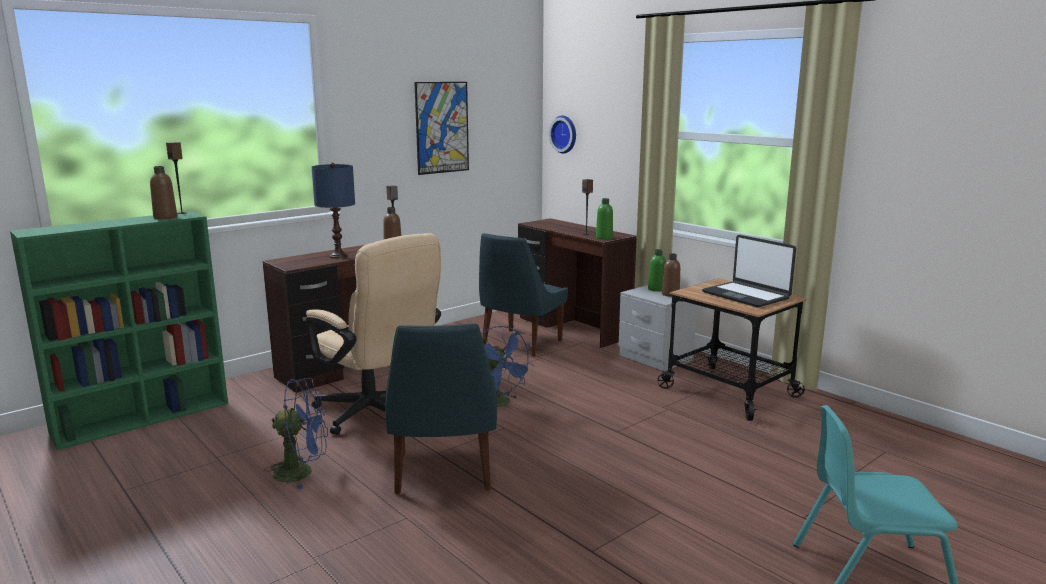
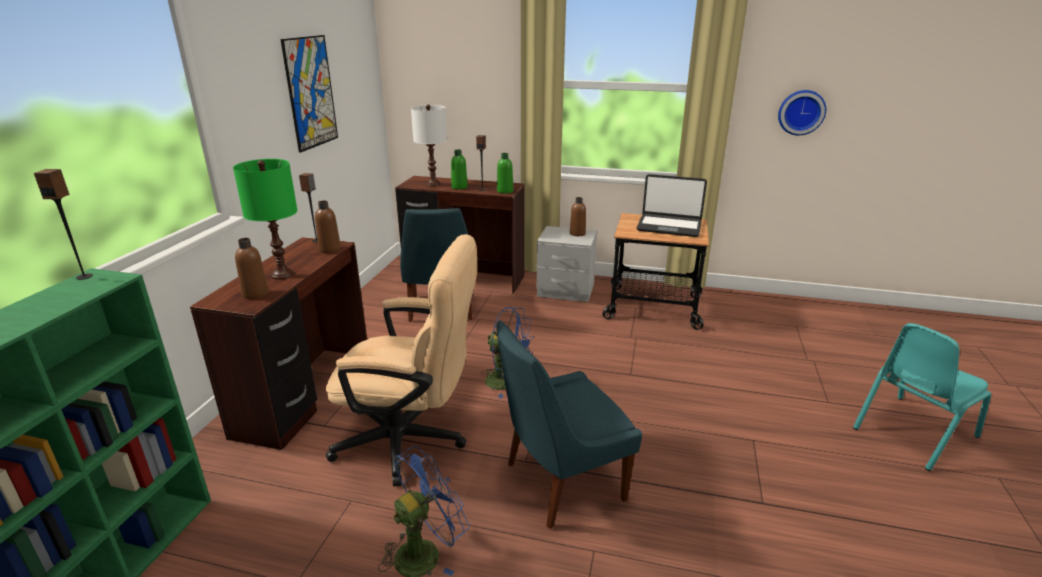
camera: 35 degrees left, 10 degrees up
brown bottle [150,166,177,219] -> brown bottle moved to [235,238,269,299]
blue table lamp [312,163,355,259] -> green table lamp [233,159,298,280]
blue chair [385,324,497,495] -> blue chair turned 105 degrees clockwise [496,320,642,529]
wall clock [549,116,576,154] -> wall clock moved to [778,90,826,135]
green bottle [648,249,666,292] -> green bottle moved to [451,150,468,190]
none -> white table lamp [411,104,447,187]

